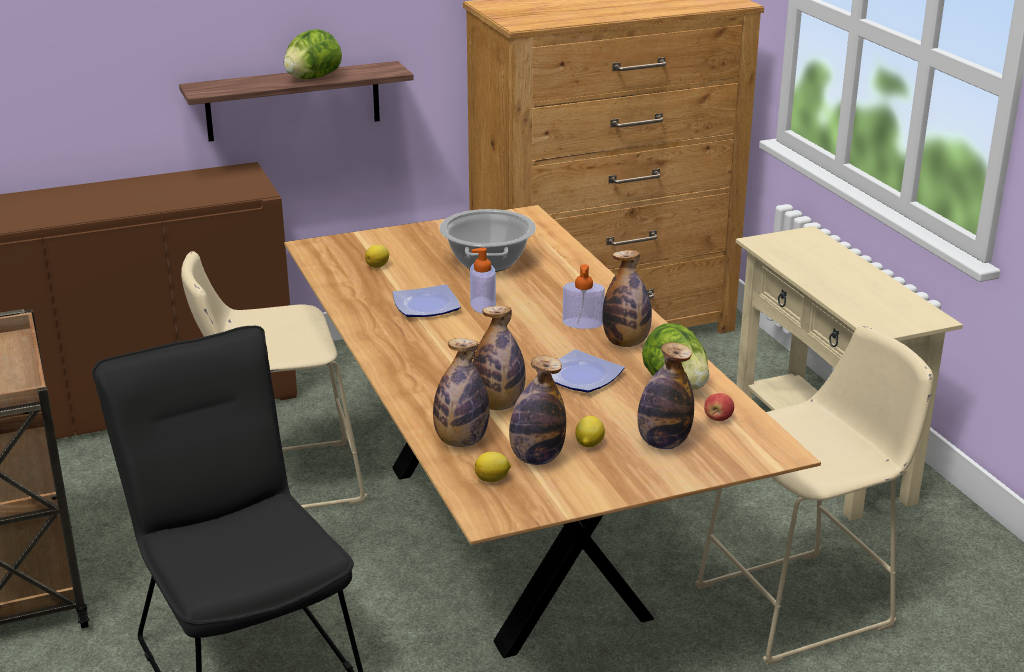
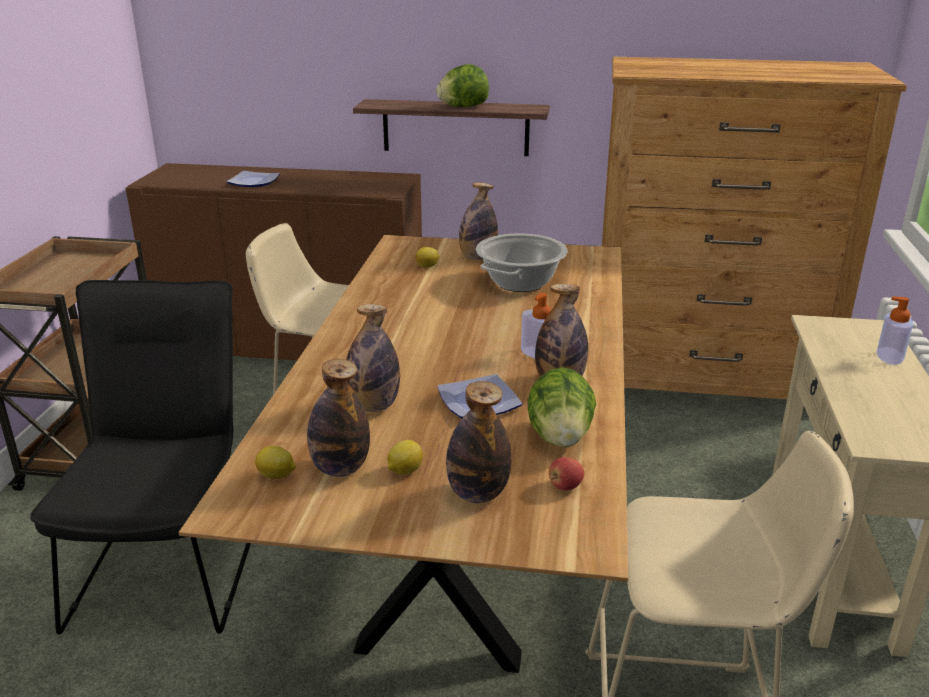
camera: 30 degrees right, 0 degrees up
plate [393,284,461,317] -> plate moved to [226,171,280,187]
bottle [433,338,490,447] -> bottle moved to [459,183,498,260]
soap dispenser [470,248,496,314] -> soap dispenser moved to [877,296,913,365]

